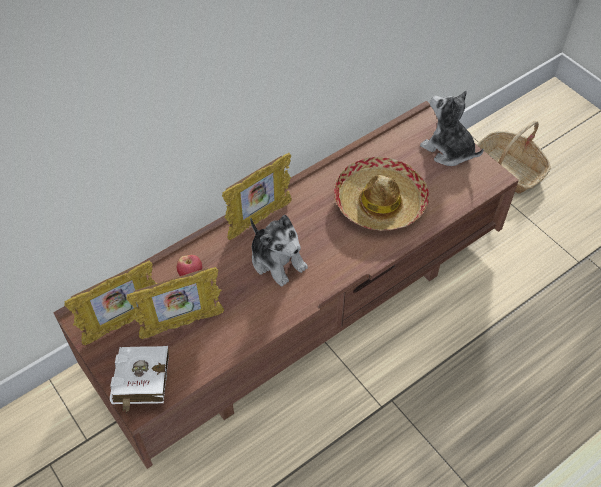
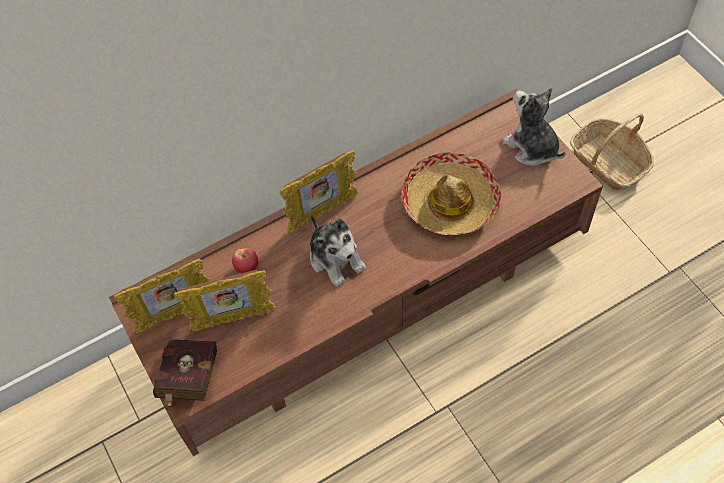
camera: 10 degrees right, 5 degrees up
white book [110,346,169,413] -> red book [153,339,217,409]

